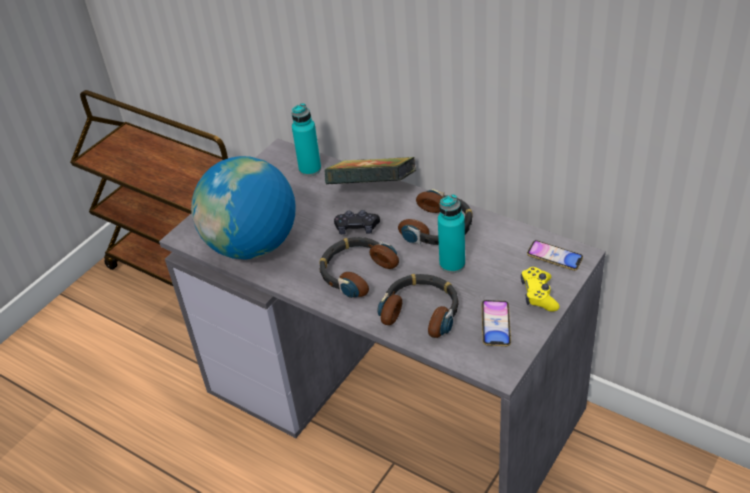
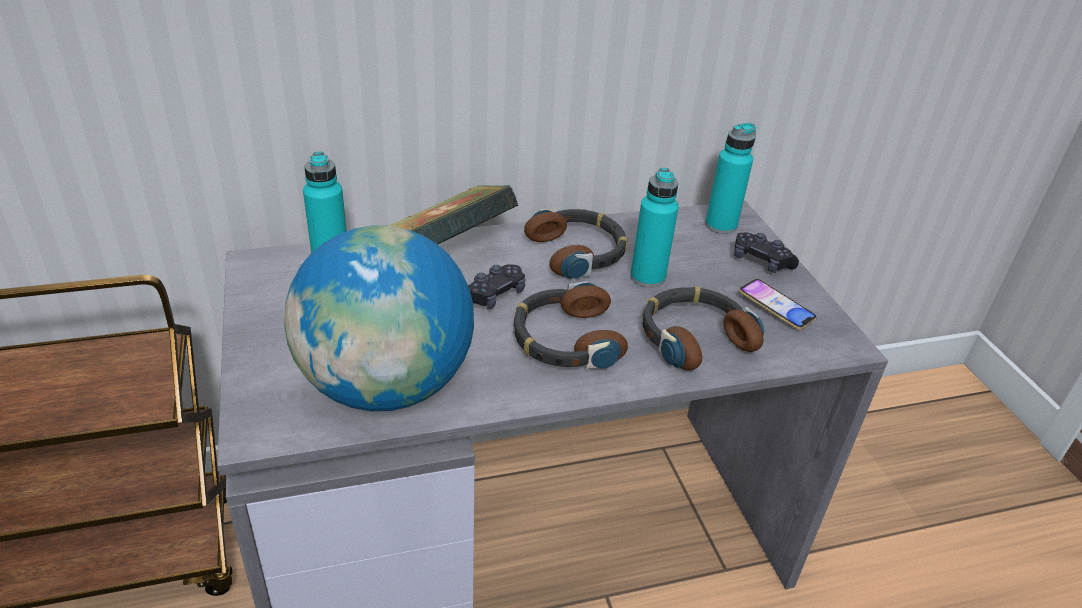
camera: 55 degrees left, 5 degrees down
yellow game controller [521,267,560,312] -> black game controller [734,232,799,273]
phone [527,240,583,271] -> turquoise bottle [705,123,757,234]

